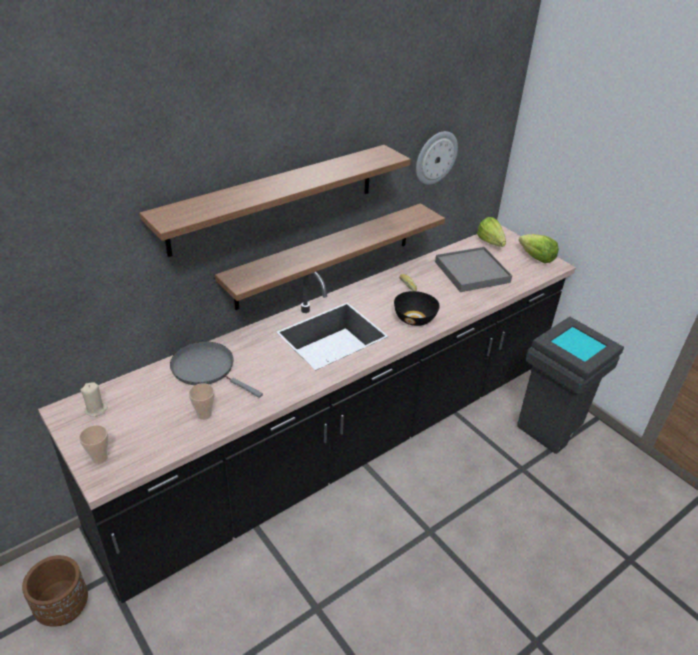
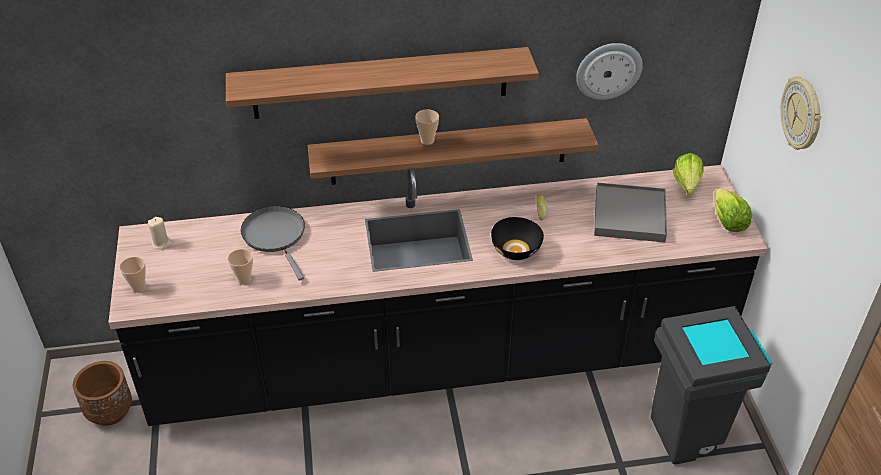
camera: 30 degrees right, 5 degrees up
none -> cup [415,110,439,145]
none -> wall clock [781,76,821,150]

